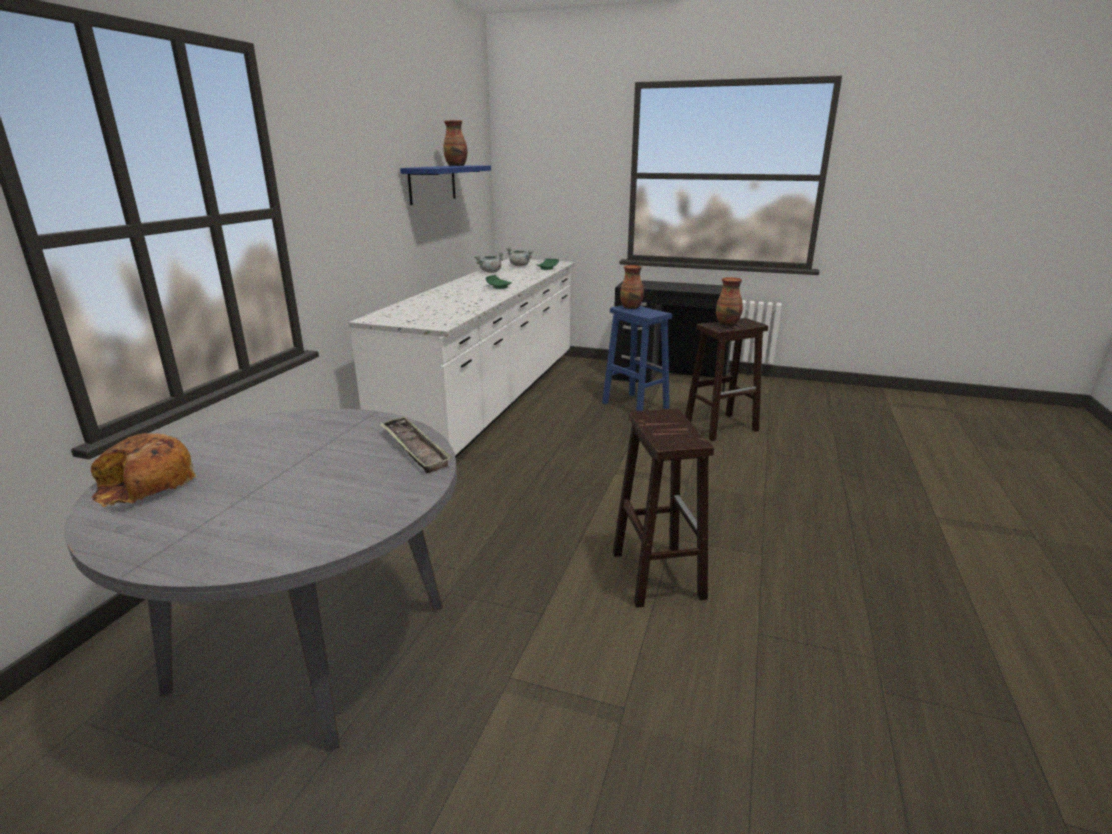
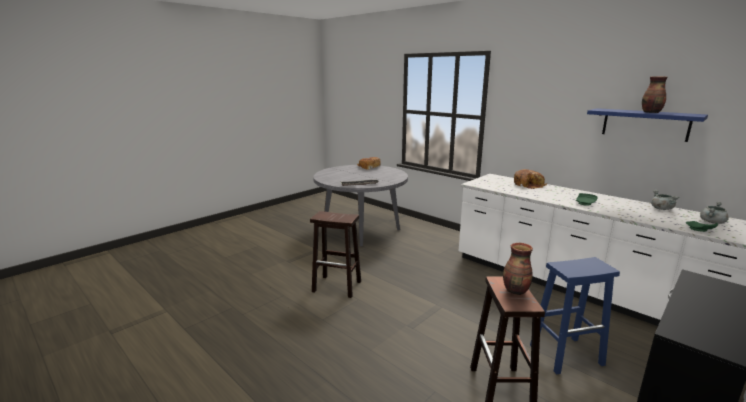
camera: 115 degrees right, 5 degrees down
vase [620,265,644,309] -> none
none -> bread [514,169,547,189]

